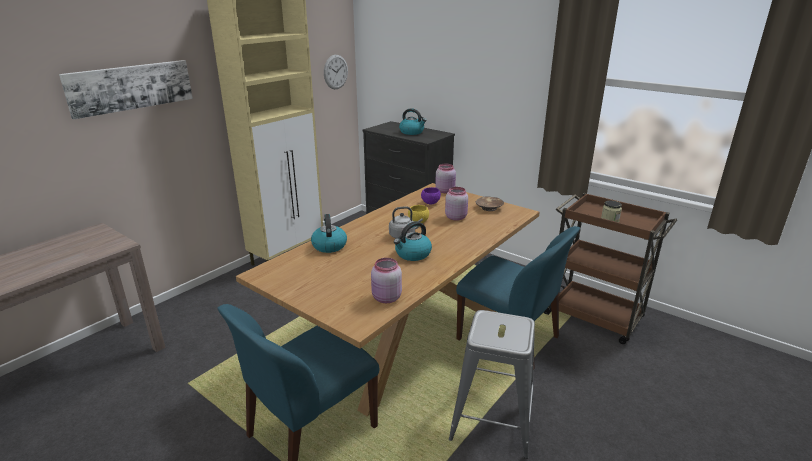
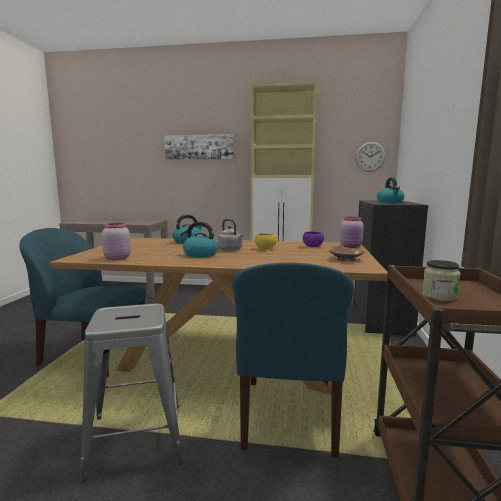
camera: 60 degrees right, 15 degrees down
pink jar [445,187,468,221] -> none

